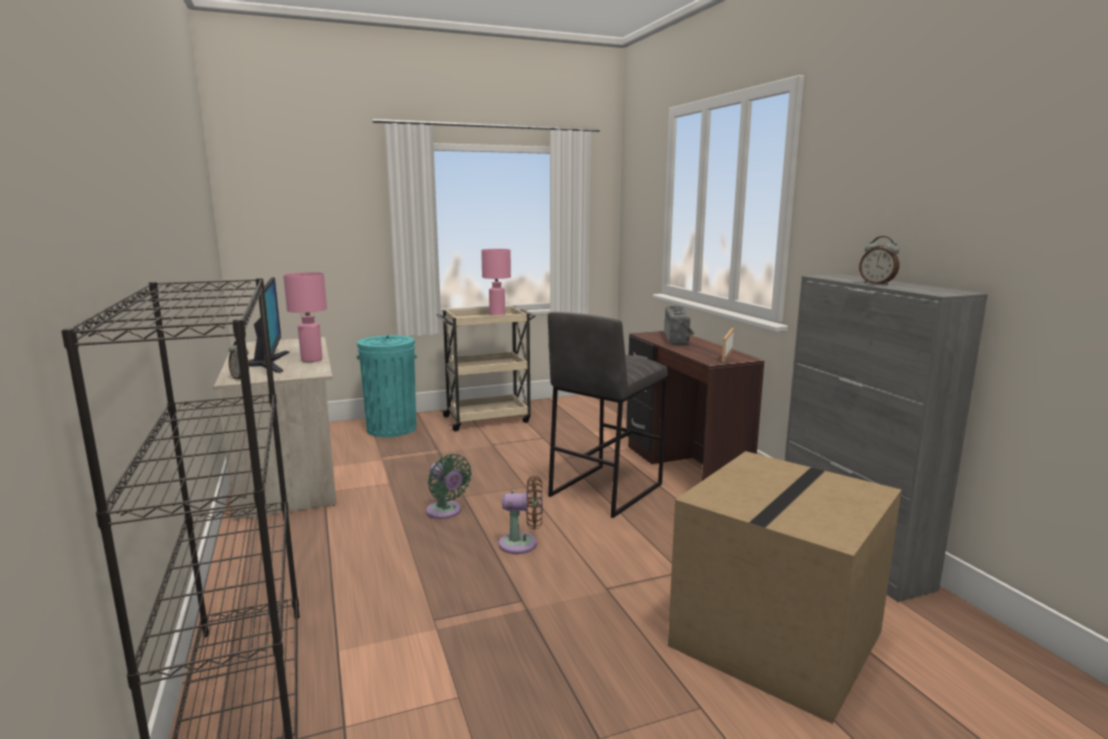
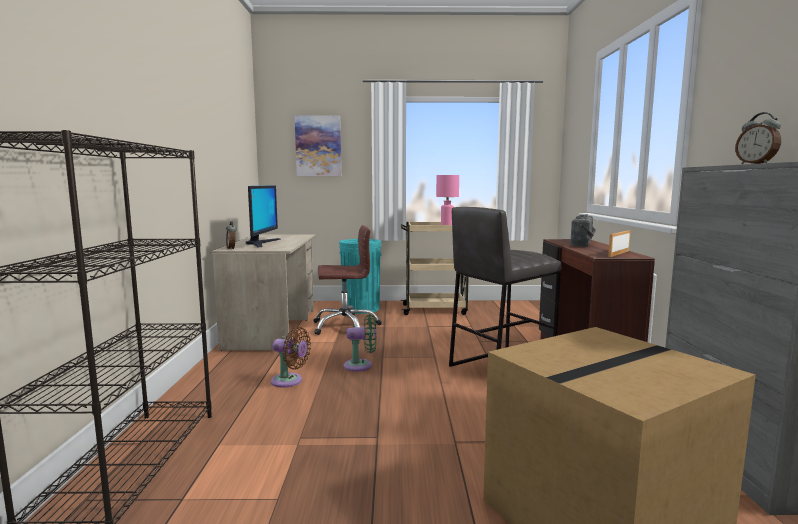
camera: 20 degrees right, 5 degrees down
pink table lamp [283,272,327,362] -> none
green fan [426,454,472,519] -> green fan turned 75 degrees counterclockwise [344,314,376,371]
brown fan [499,476,543,554] -> brown fan moved to [271,327,311,387]
none -> picture [295,115,341,176]
none -> brown office chair [314,225,382,335]

